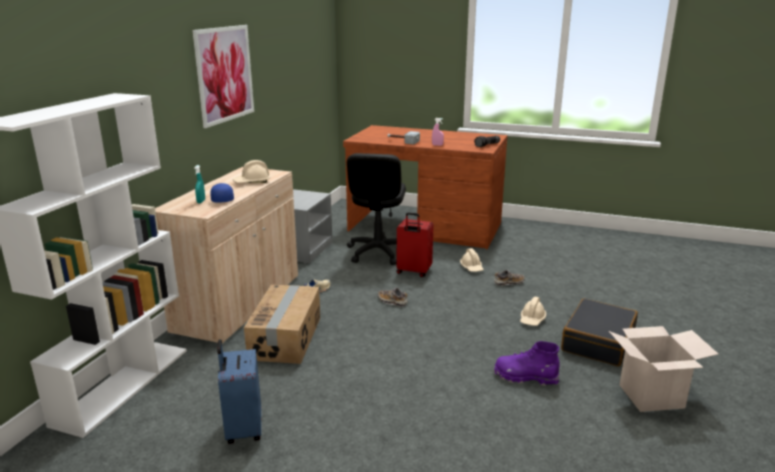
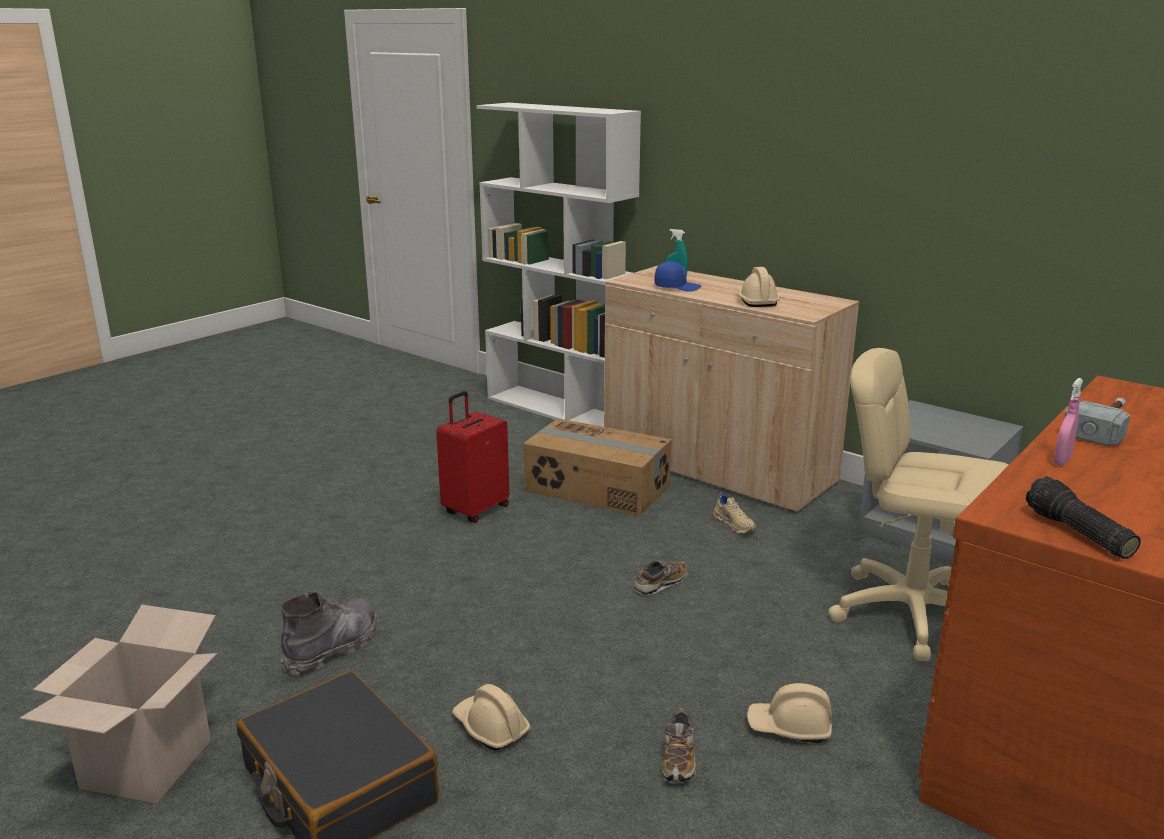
camera: 110 degrees right, 0 degrees up
picture [192,25,254,128] -> none
blue suitcase [217,339,261,444] -> none
black office chair [347,153,406,265] -> beige office chair [828,348,1008,661]
red suitcase [396,212,434,277] -> red suitcase moved to [436,391,509,523]
purple boot [494,341,560,386] -> grey boot [280,592,377,676]

